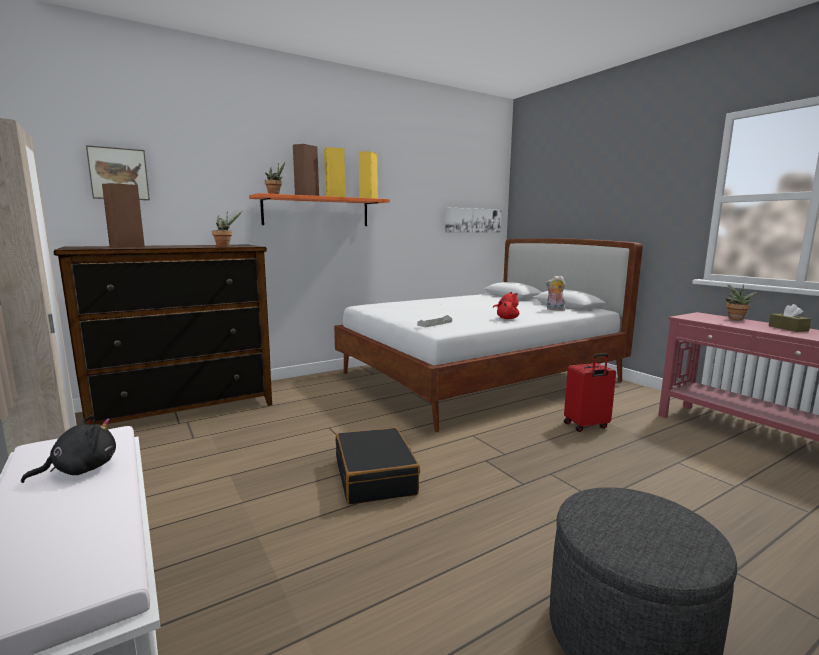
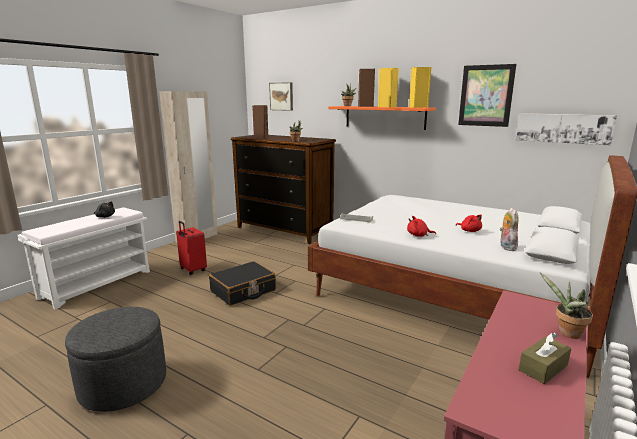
camera: 65 degrees right, 5 degrees up
red suitcase [564,353,616,432] -> red suitcase moved to [176,221,207,275]
none -> picture [458,64,516,127]

